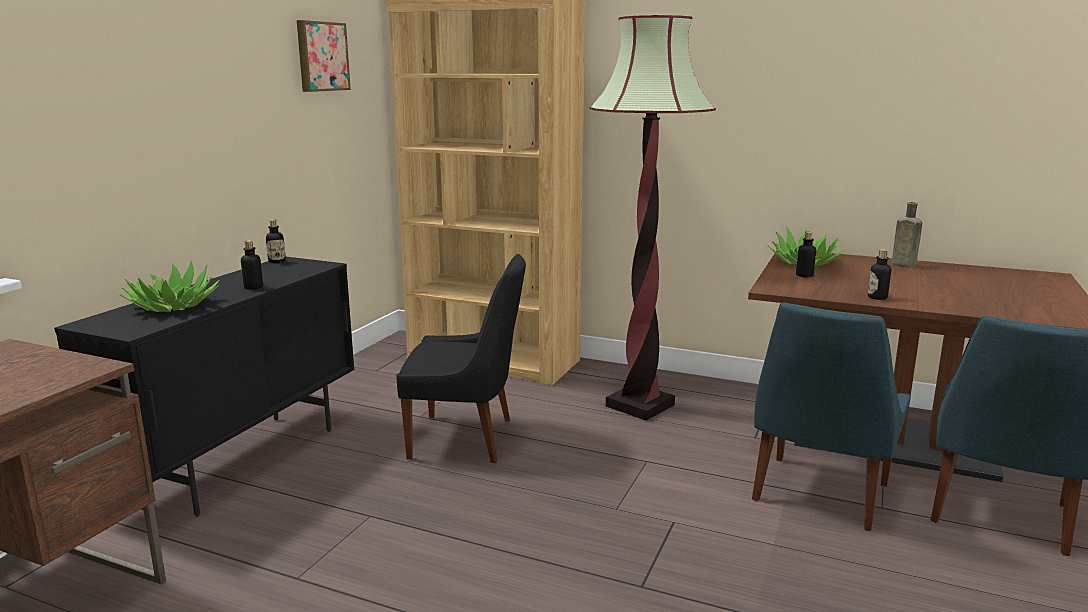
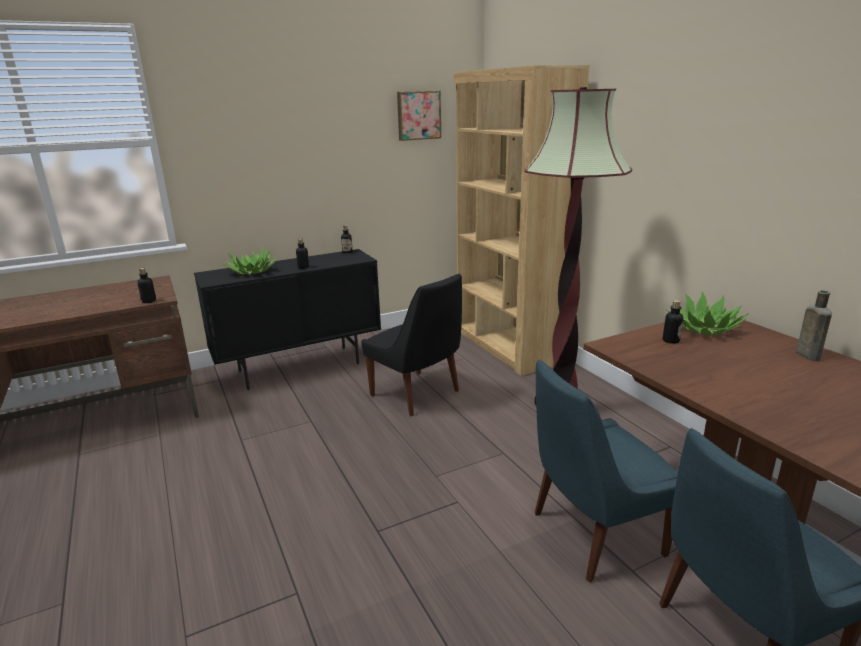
camera: 40 degrees right, 5 degrees up
bottle [868,249,891,300] -> bottle moved to [138,268,156,303]

